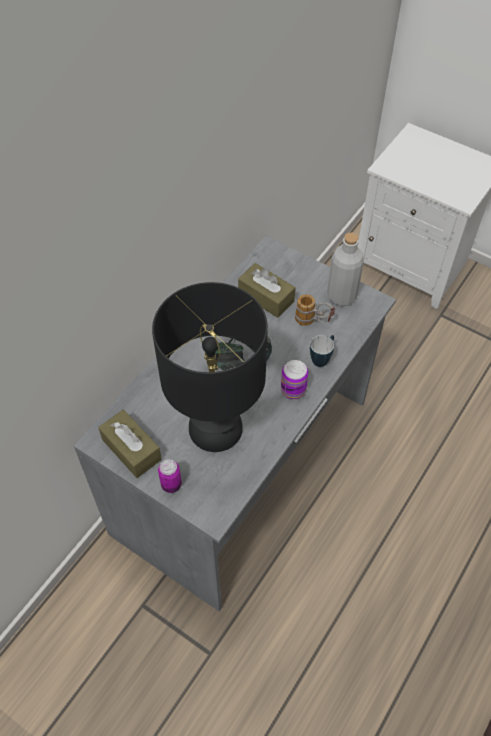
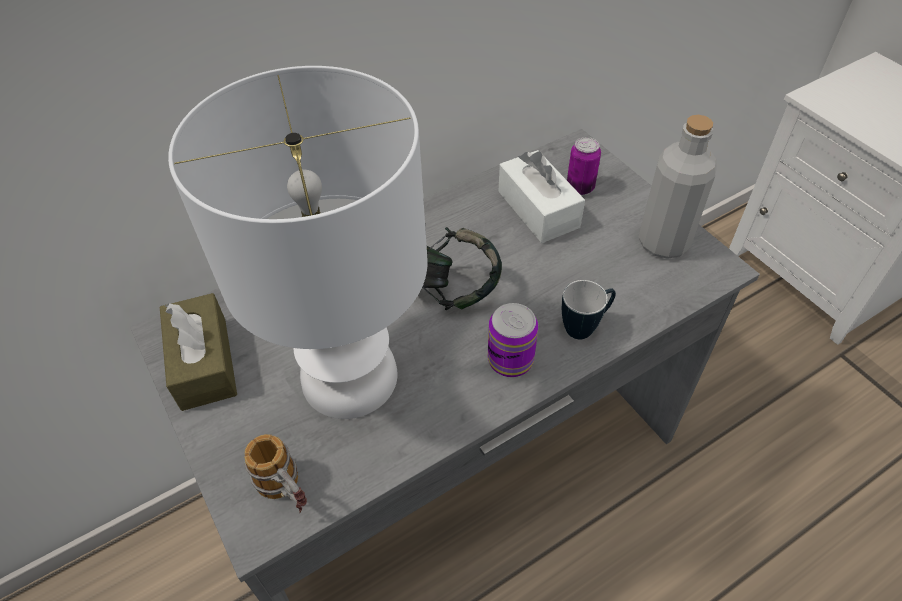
camera: 25 degrees right, 5 degrees down
black table lamp [152,282,268,452] -> white table lamp [168,66,428,419]
can [158,459,182,493] -> can moved to [567,137,601,195]
brown tissue box [238,263,296,318] -> white tissue box [498,150,585,243]
mug [295,294,335,326] -> mug moved to [244,434,307,513]

